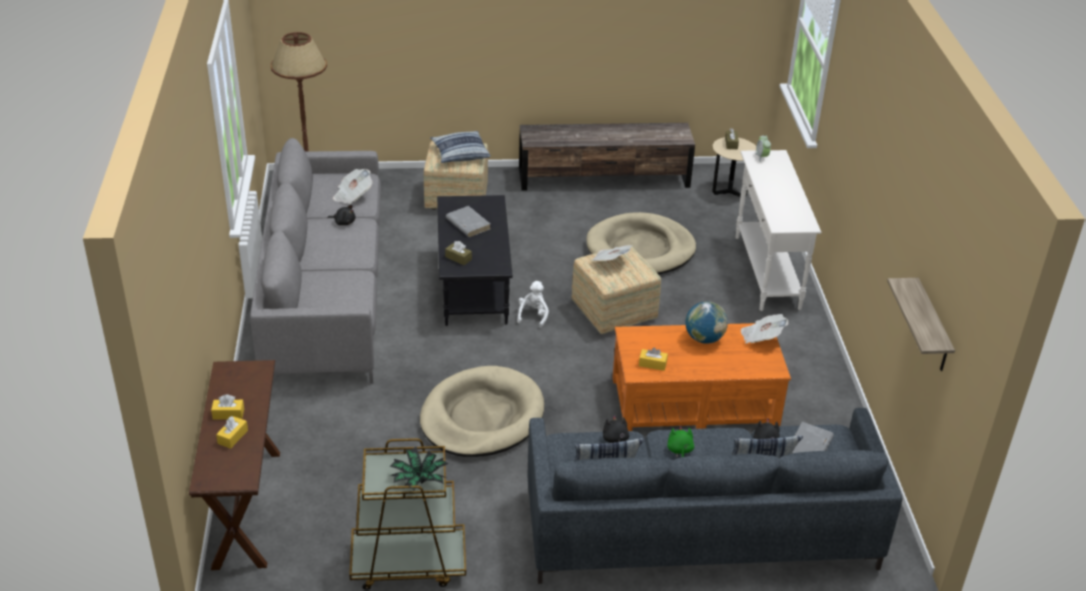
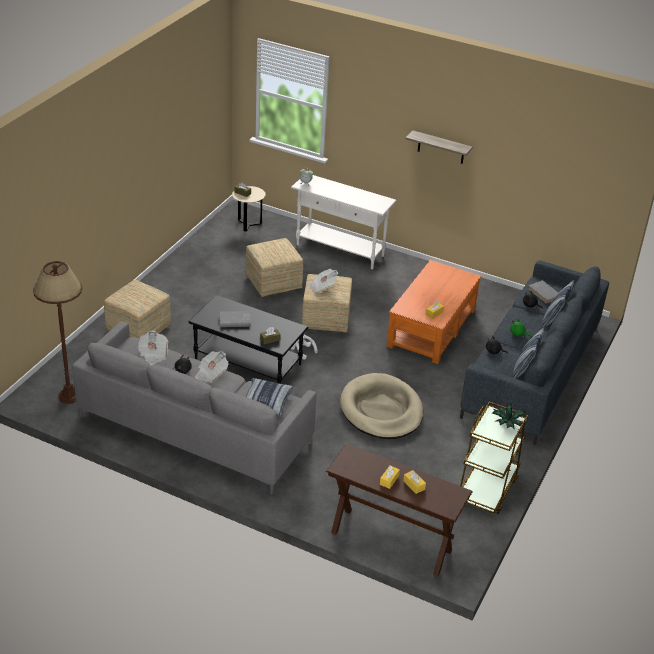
camera: 60 degrees left, 0 degrees up
pillow [430,131,491,163] -> pillow moved to [246,378,294,416]
brown tv stand [519,123,695,190] -> none
beige dog bed [586,212,696,275] -> ottoman [246,238,303,297]
globe [685,301,728,344] -> none
newspaper [740,314,789,344] -> newspaper moved to [195,351,228,383]
shelf [887,278,955,371] -> shelf moved to [406,130,473,164]

